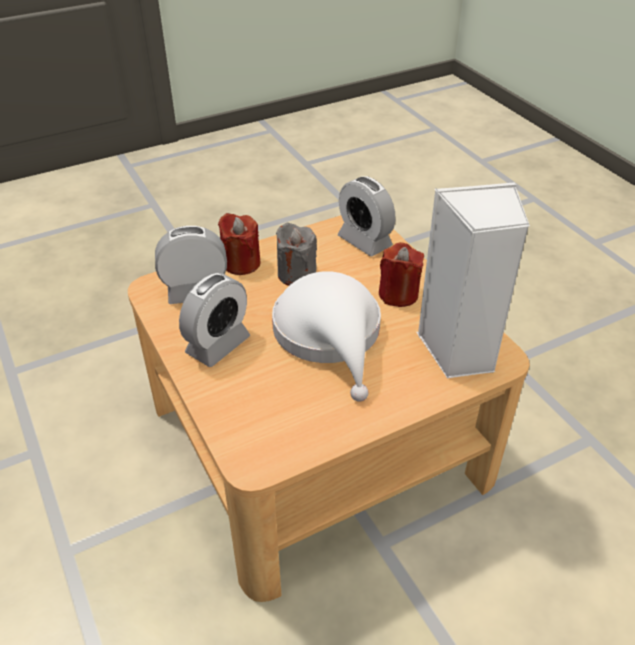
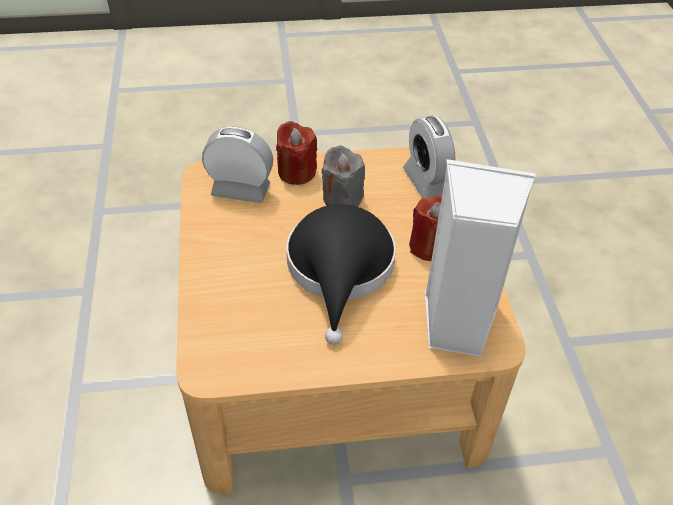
camera: 20 degrees right, 5 degrees up
alarm clock [179,273,250,367] -> none
white hat [272,271,381,402] -> black hat [286,204,396,345]

